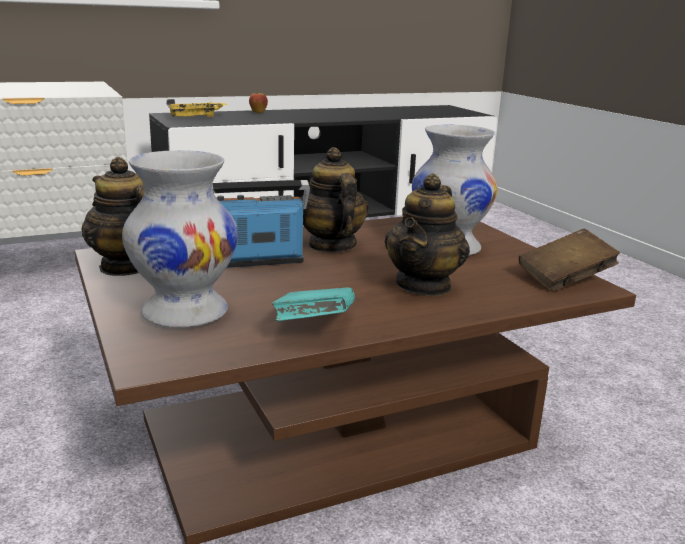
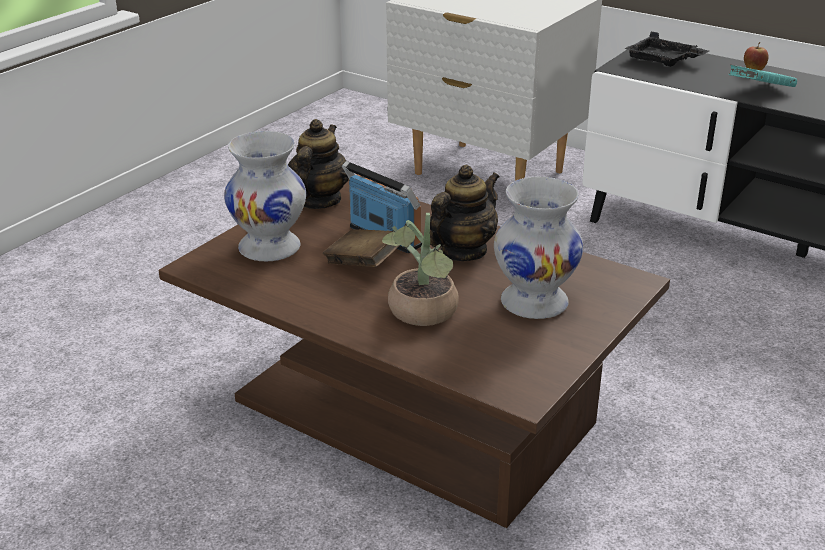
camera: 60 degrees right, 10 degrees up
yellow tray [167,99,227,117] -> black tray [624,32,709,67]
turquoise book [272,288,355,321] -> turquoise book moved to [729,65,797,87]
teapot [384,173,470,297] -> potted plant [382,213,459,326]
brown book [519,229,620,292] -> brown book moved to [323,229,400,268]

